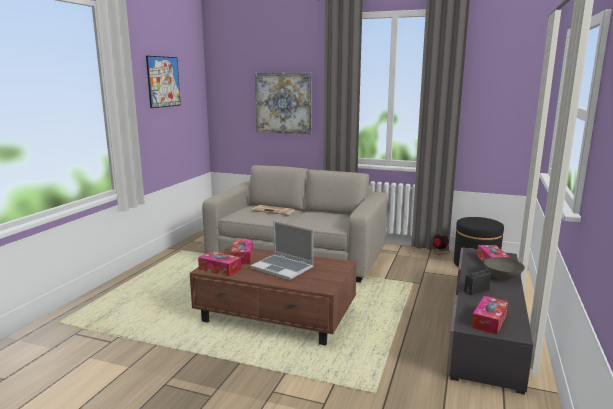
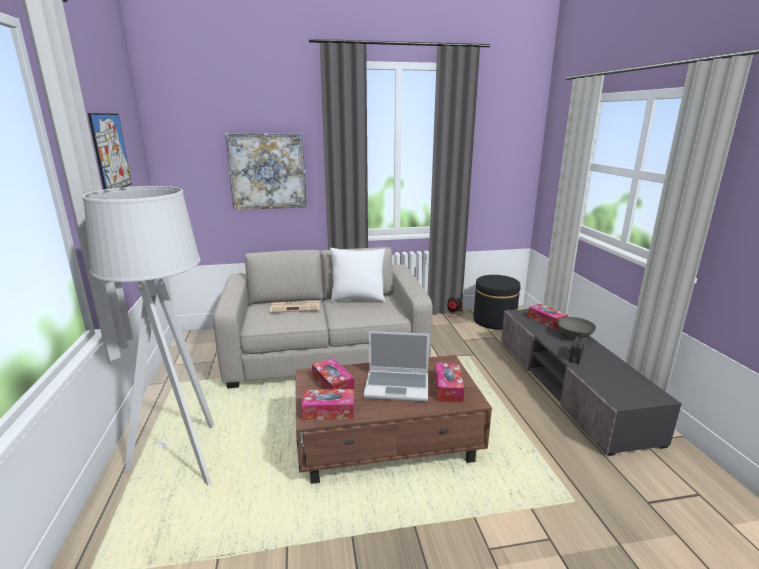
camera: 30 degrees left, 5 degrees up
tissue box [472,296,508,335] -> tissue box moved to [435,362,464,402]
none -> grey floor lamp [82,186,214,485]
none -> white pillow [330,248,385,303]

